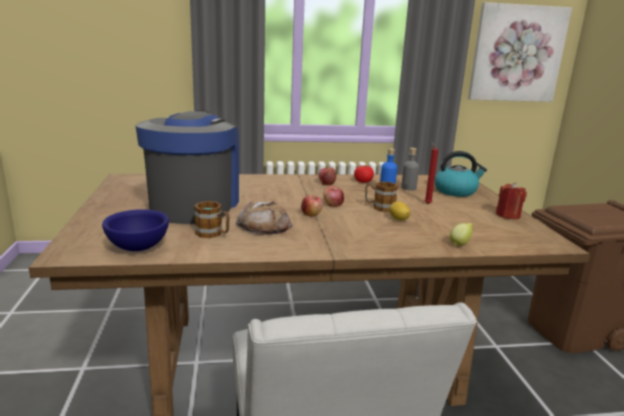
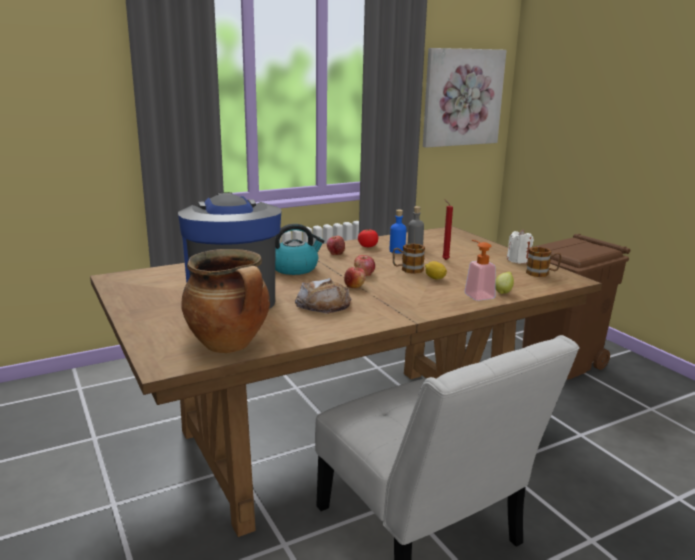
camera: 20 degrees left, 0 degrees up
blue bowl [102,209,169,251] -> cooking pot [181,249,270,353]
mug [194,201,230,238] -> mug moved to [526,247,561,277]
kettle [434,151,487,197] -> kettle moved to [275,224,325,275]
red candle [496,182,527,219] -> white candle [507,229,534,264]
none -> soap dispenser [465,240,496,301]

